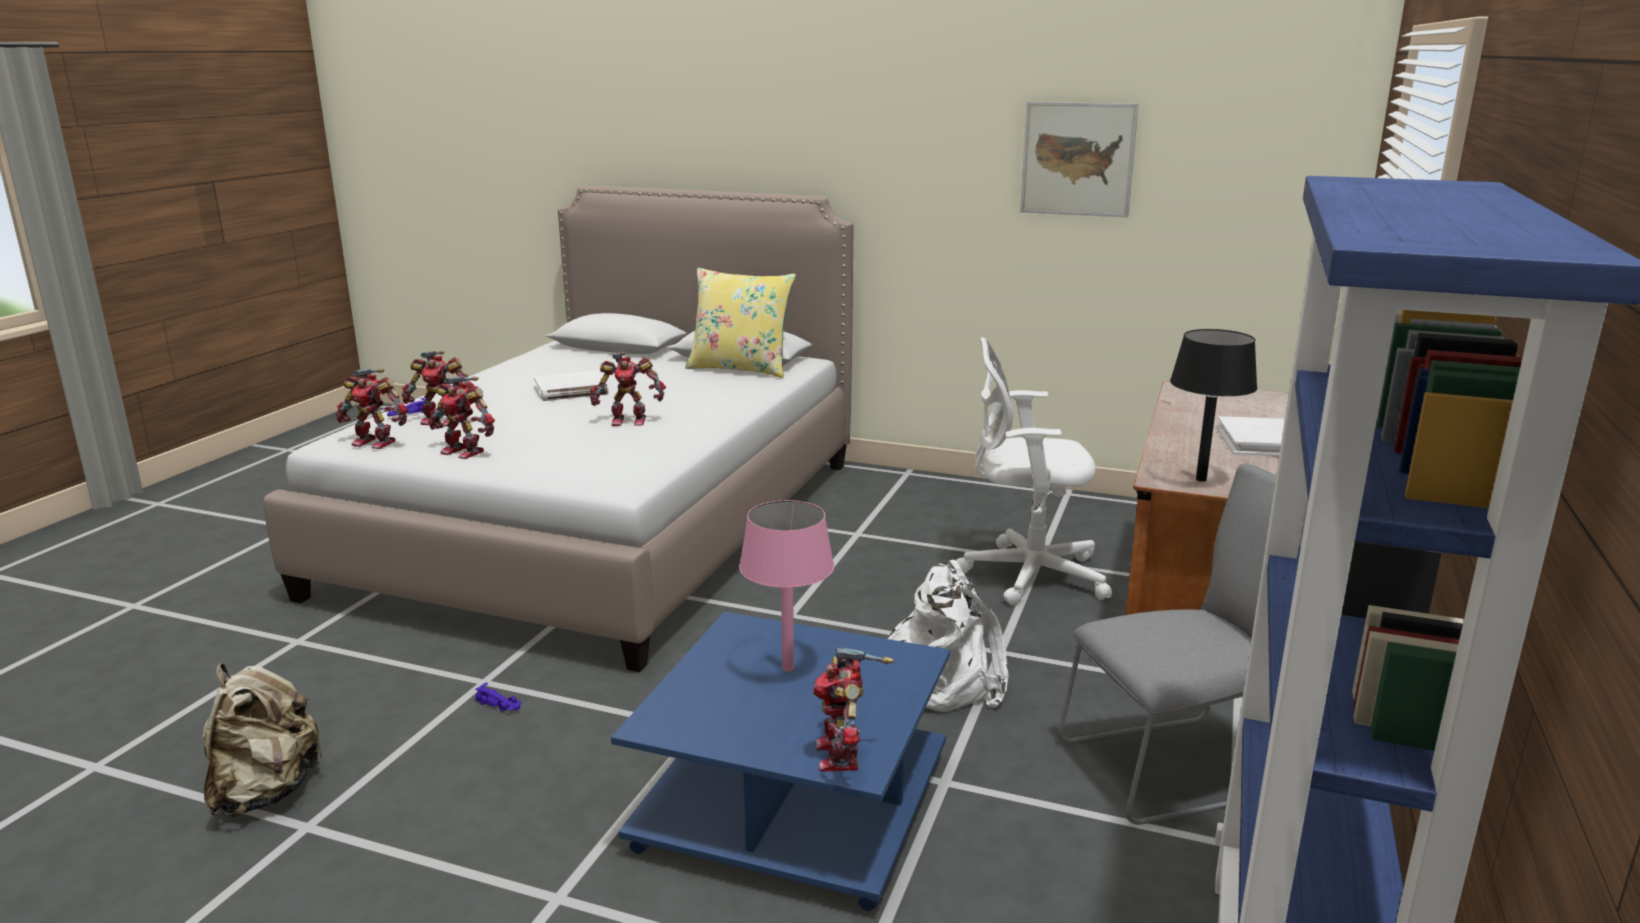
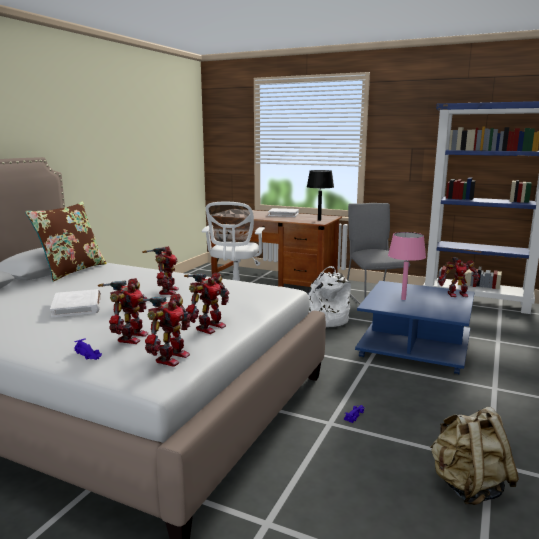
camera: 85 degrees left, 5 degrees down
yellow pillow [685,268,796,378] -> brown pillow [25,202,107,282]
picture [1020,102,1139,217] -> none

